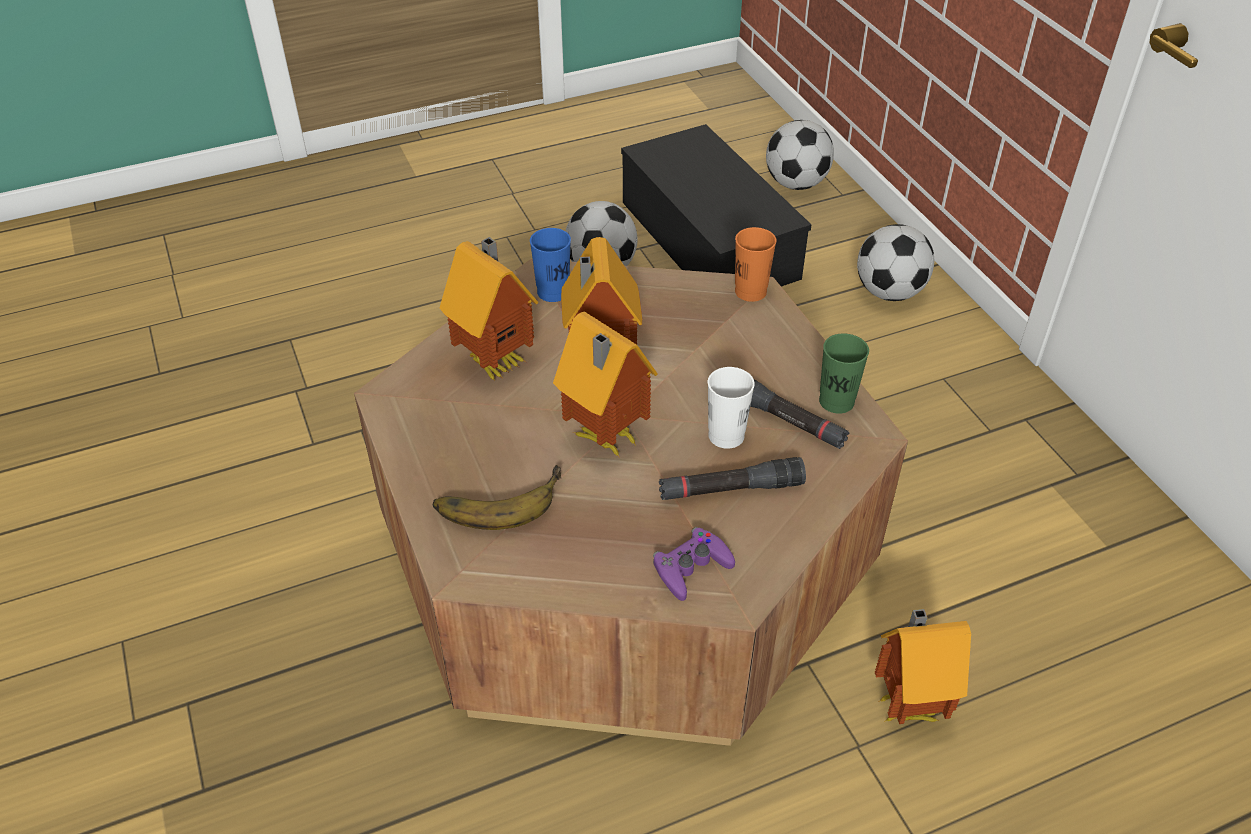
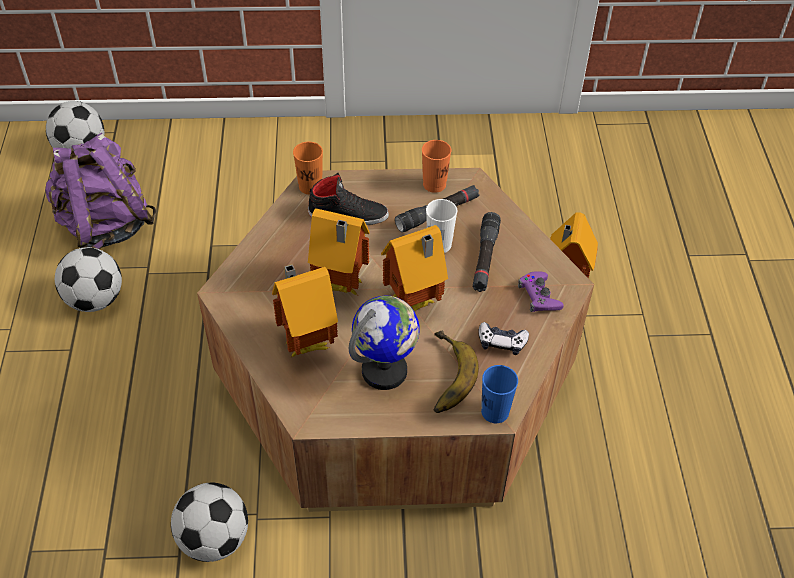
camera: 70 degrees left, 5 degrees up
blue cup [530,228,571,302] -> blue cup moved to [481,365,518,423]
black storage box [621,124,811,287] -> purple backpack [45,133,157,249]
green cup [819,333,869,414] -> orange cup [422,140,451,193]
football [857,224,934,301] -> football moved to [171,482,248,562]
none -> black shoe [308,173,389,225]
none -> globe [349,296,419,390]
none -> game controller [478,322,529,355]

